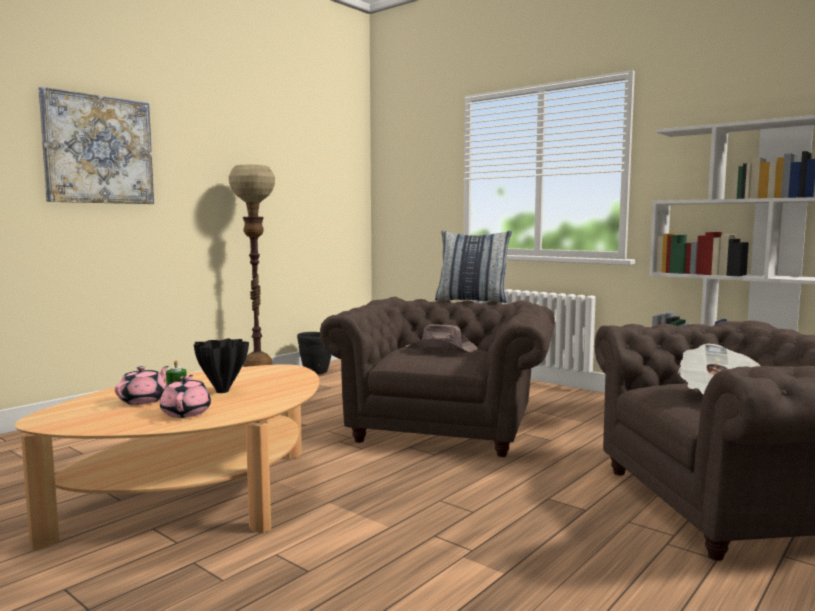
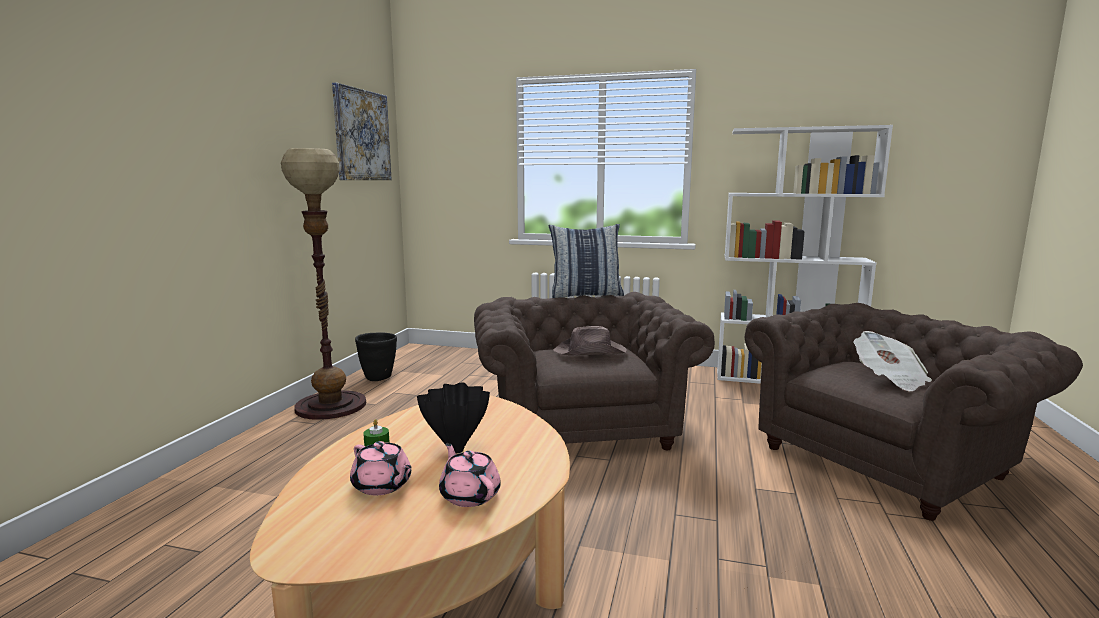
camera: 25 degrees left, 5 degrees up
picture [38,87,154,204] -> picture moved to [332,83,392,180]
pink teapot [115,366,169,405] -> pink teapot turned 135 degrees clockwise [350,441,411,495]

